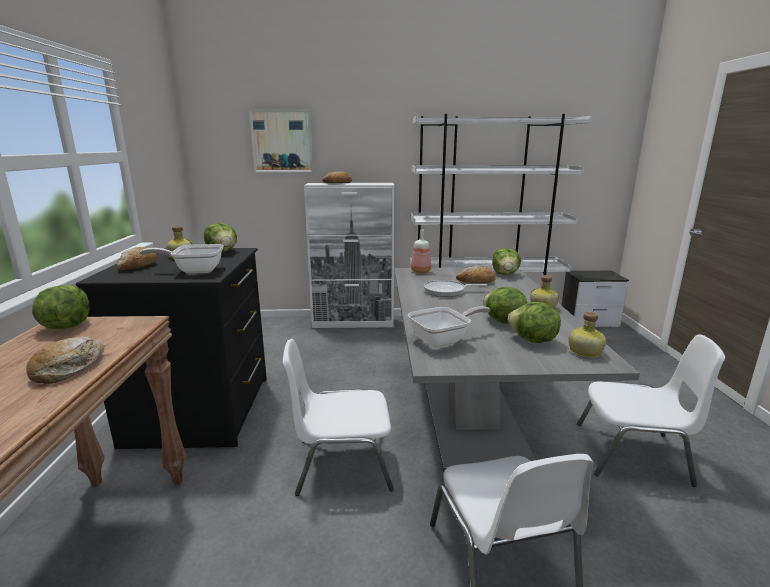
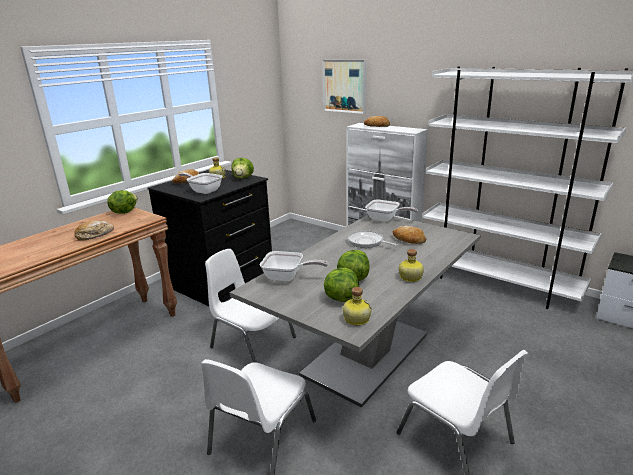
camera: 40 degrees right, 5 degrees up
bottle [411,230,431,273] -> frying pan [365,200,418,222]
lettuce [492,248,521,275] -> none

